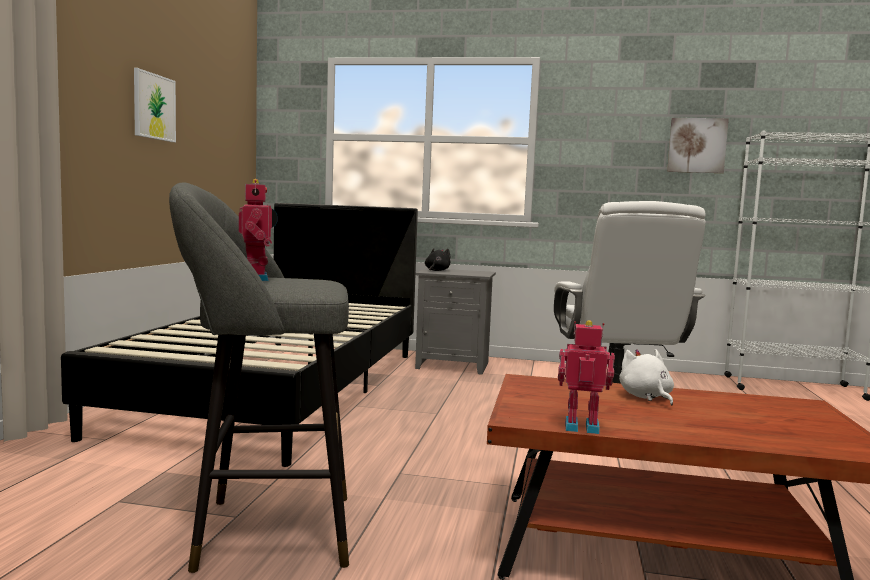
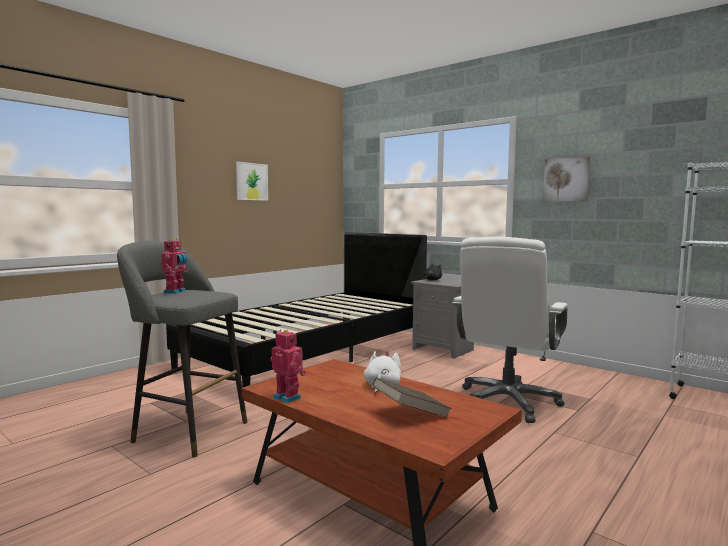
camera: 30 degrees right, 0 degrees up
picture [667,118,729,173] -> picture moved to [543,156,590,201]
none -> brown book [373,377,452,418]

